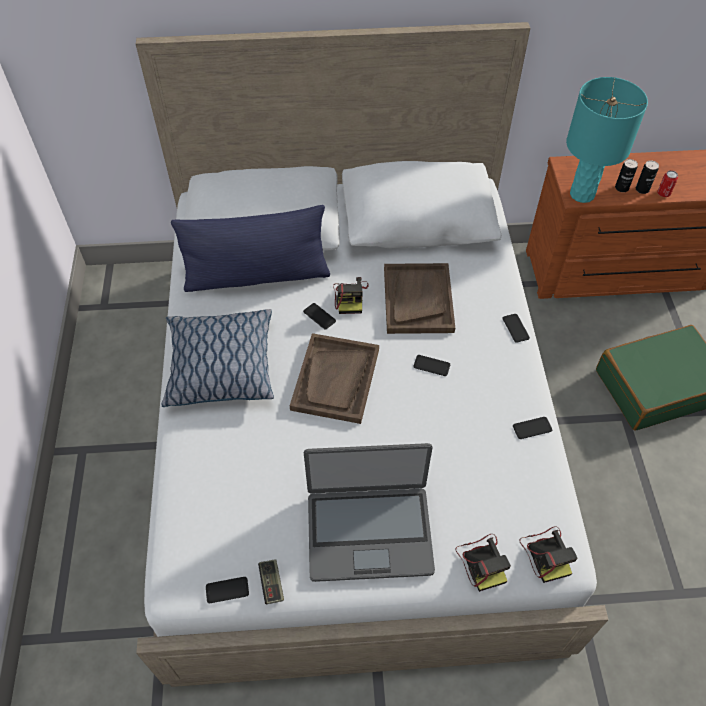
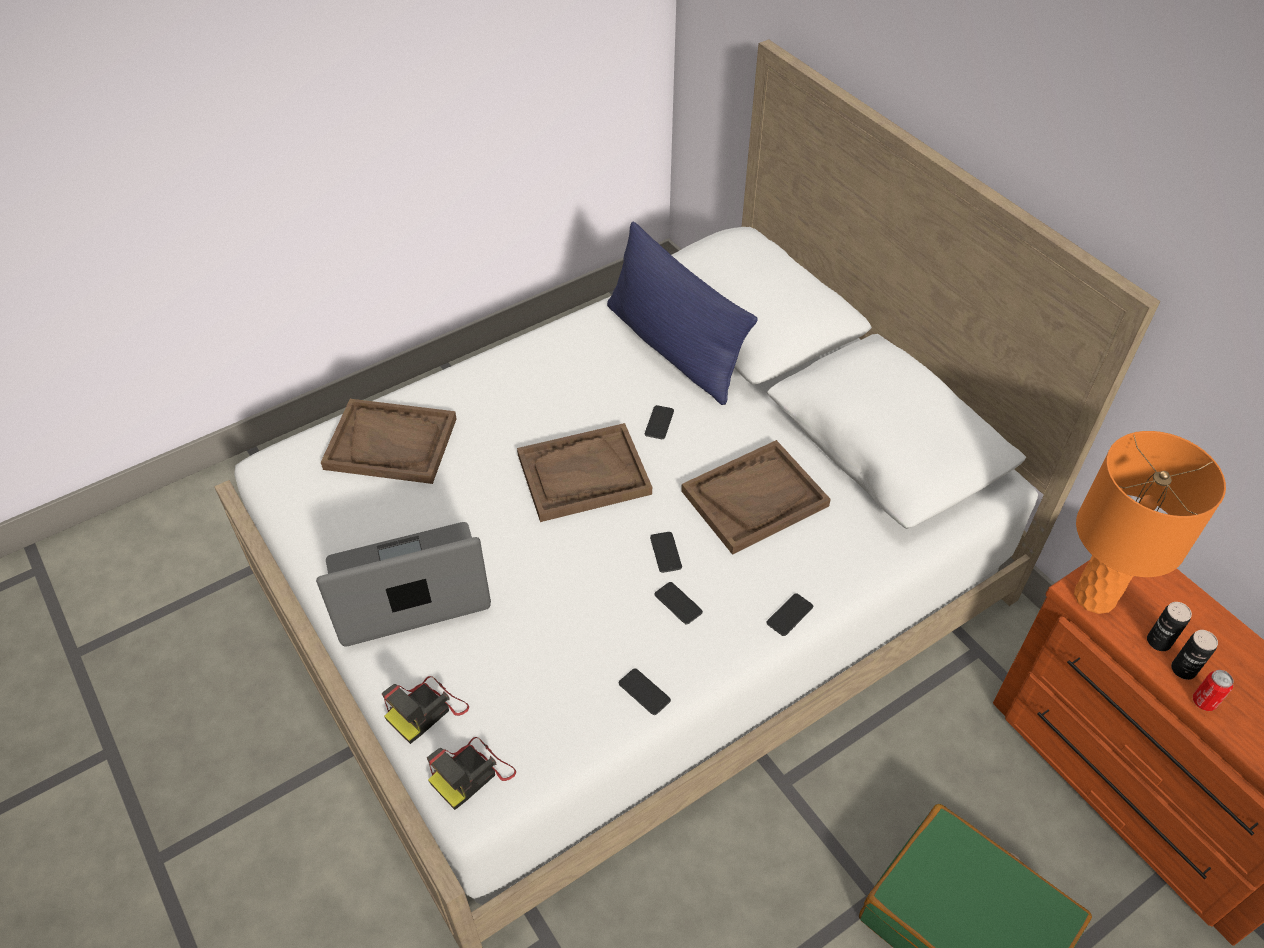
camera: 60 degrees right, 5 degrees down
pillow [161,309,274,407] -> none
phone [206,577,249,603] -> phone moved to [654,582,703,624]
game controller [258,559,284,604] -> none
laptop [304,443,435,582] -> laptop turned 105 degrees clockwise [316,522,491,647]
camera [333,277,369,314] -> none
turquoise table lamp [566,77,648,203] -> orange table lamp [1074,431,1226,614]
none -> brown tray [321,399,457,484]

